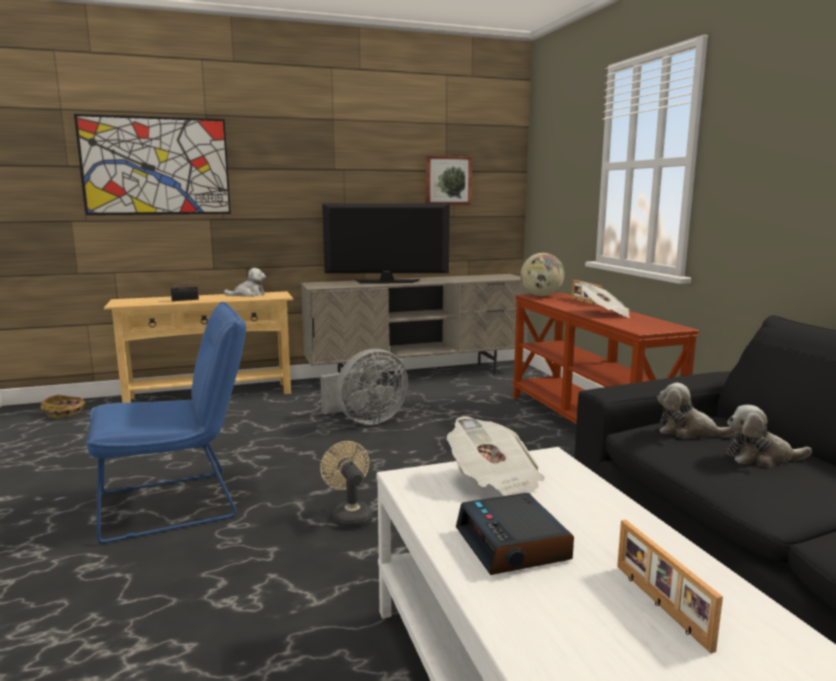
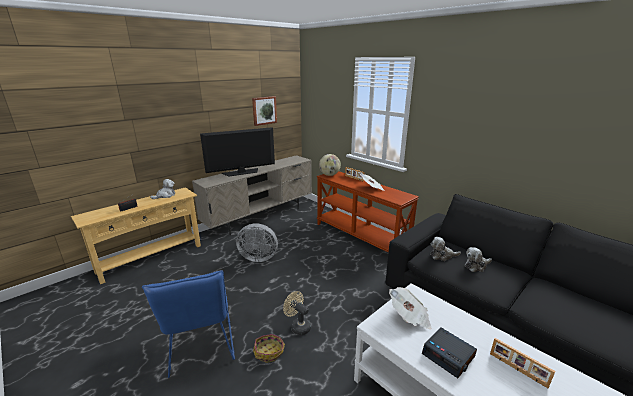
camera: 25 degrees left, 10 degrees up
basket [40,395,88,418] -> basket moved to [253,334,285,363]
picture [74,114,231,215] -> none
blue chair [85,302,246,543] -> blue chair turned 120 degrees clockwise [142,270,235,378]
grey fan [320,349,408,425] -> grey fan turned 60 degrees clockwise [236,223,278,262]

